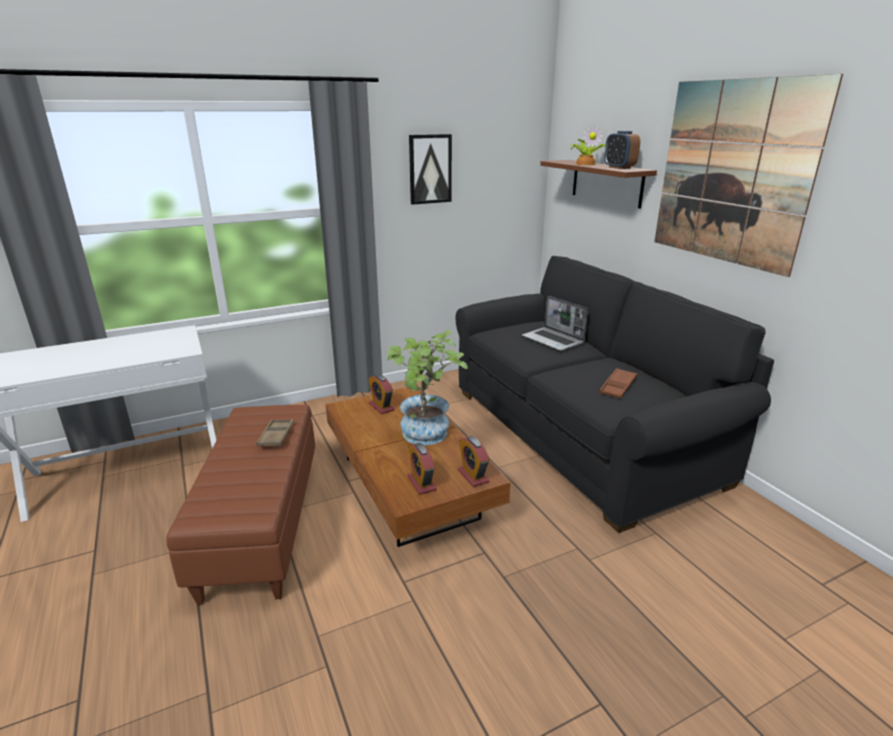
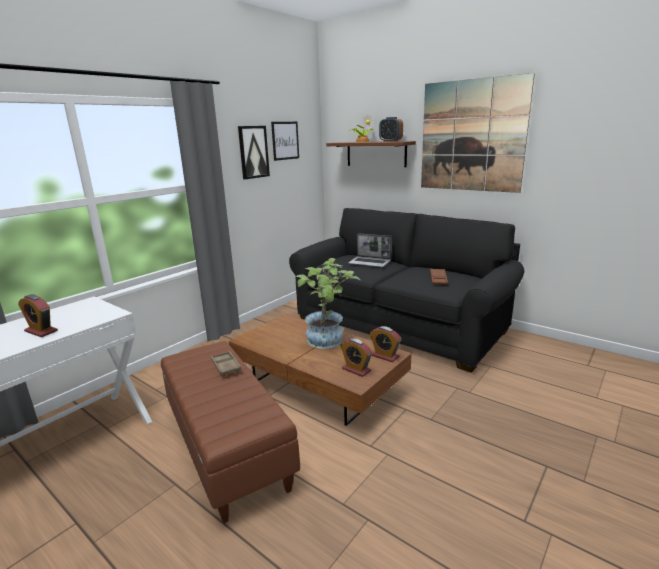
camera: 25 degrees left, 5 degrees down
alarm clock [368,374,395,414] -> alarm clock moved to [18,294,58,337]
none -> picture [271,122,299,161]

